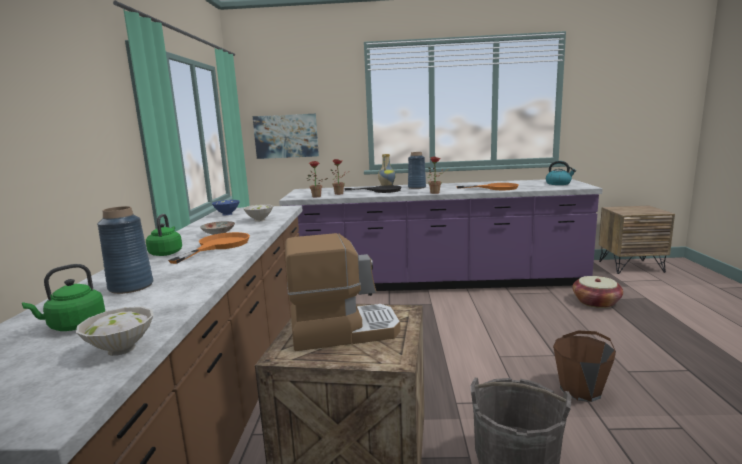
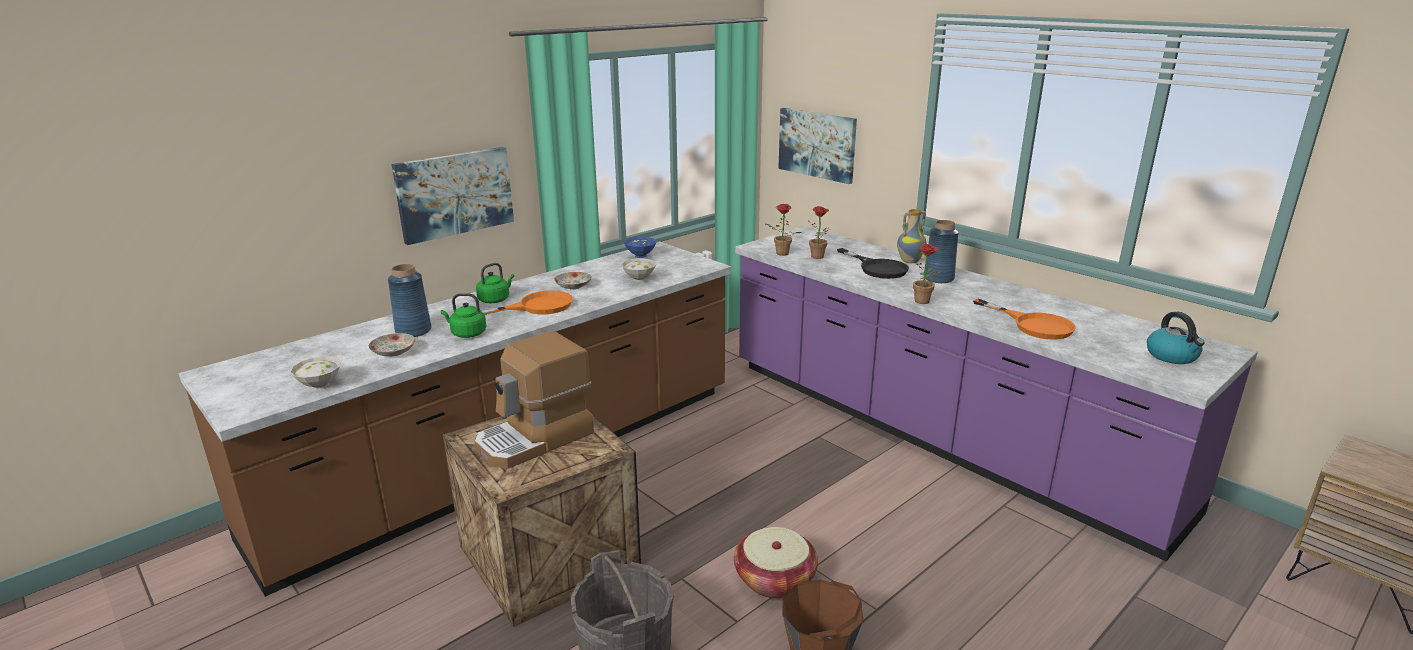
camera: 45 degrees right, 10 degrees up
green kettle [22,264,105,331] -> green kettle moved to [441,293,486,338]
coffee machine [285,233,401,351] -> coffee machine turned 105 degrees clockwise [474,331,594,469]
basket [572,276,623,308] -> basket moved to [734,527,818,599]
none -> plate [369,333,415,357]
none -> picture [391,147,514,245]

